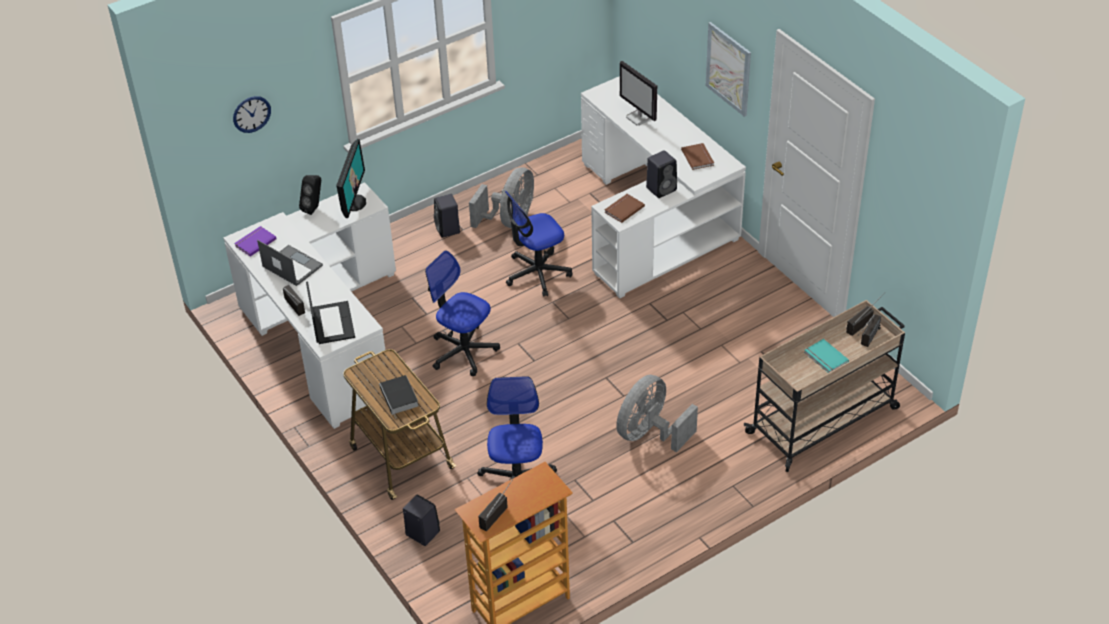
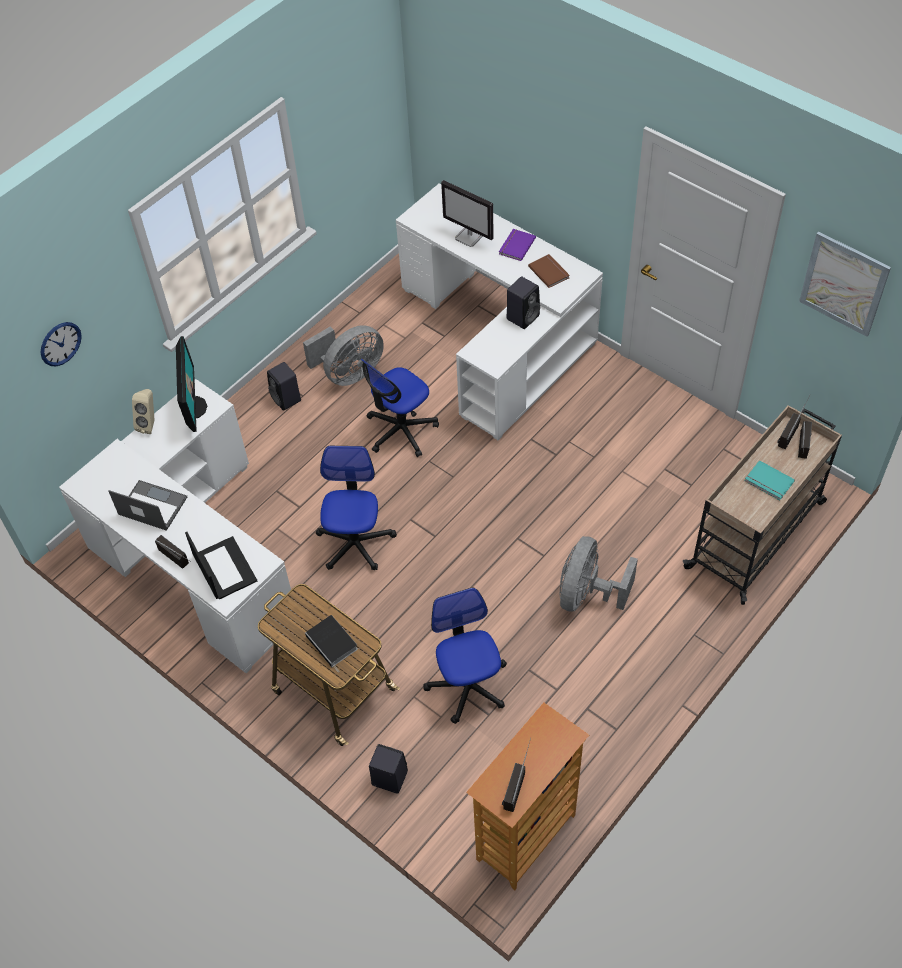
camera: 15 degrees left, 10 degrees up
purple book [234,226,277,257] -> purple book moved to [499,229,536,261]
black speaker [299,175,321,215] -> beige speaker [132,389,154,434]
office chair [425,251,500,376] -> office chair turned 75 degrees clockwise [316,446,397,570]
grey fan [469,167,534,228] -> grey fan turned 45 degrees clockwise [303,325,384,386]
brown book [604,194,645,223] -> none
picture [705,22,751,117] -> picture moved to [799,231,891,337]

